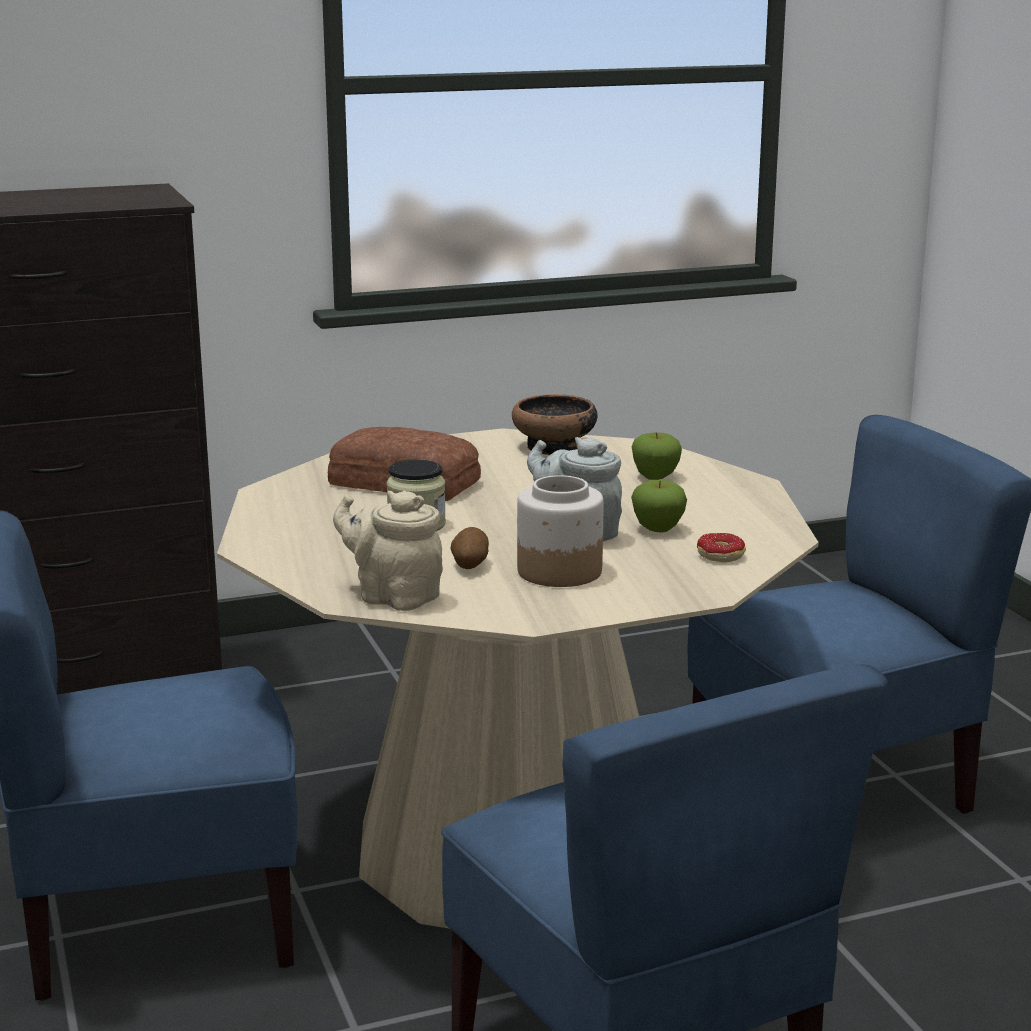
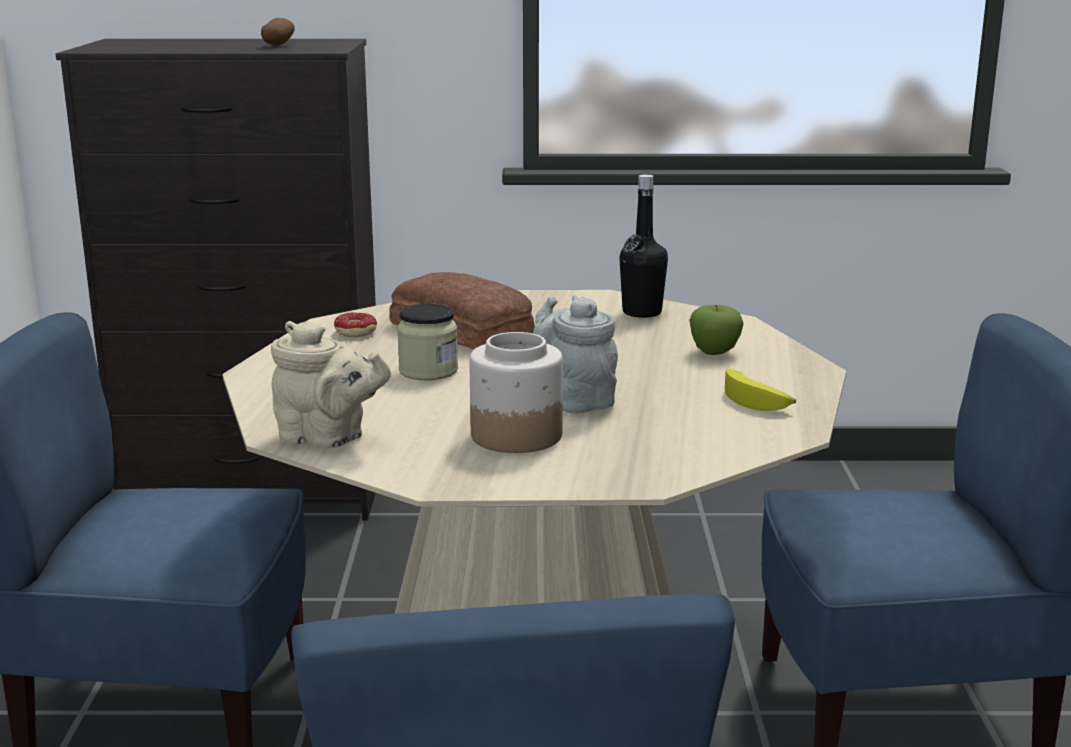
camera: 20 degrees right, 0 degrees up
beige teapot [333,491,443,611] -> beige teapot turned 150 degrees clockwise [271,321,391,448]
potato [450,527,489,569] -> potato moved to [261,18,295,46]
bowl [512,394,598,455] -> black bottle [619,174,668,318]
apple [631,480,687,533] -> none
donut [697,533,746,562] -> donut moved to [334,312,377,337]
none -> banana [725,369,796,411]

